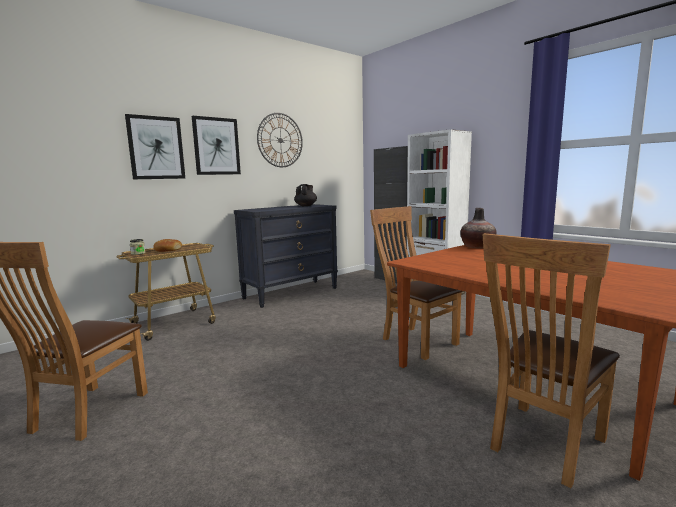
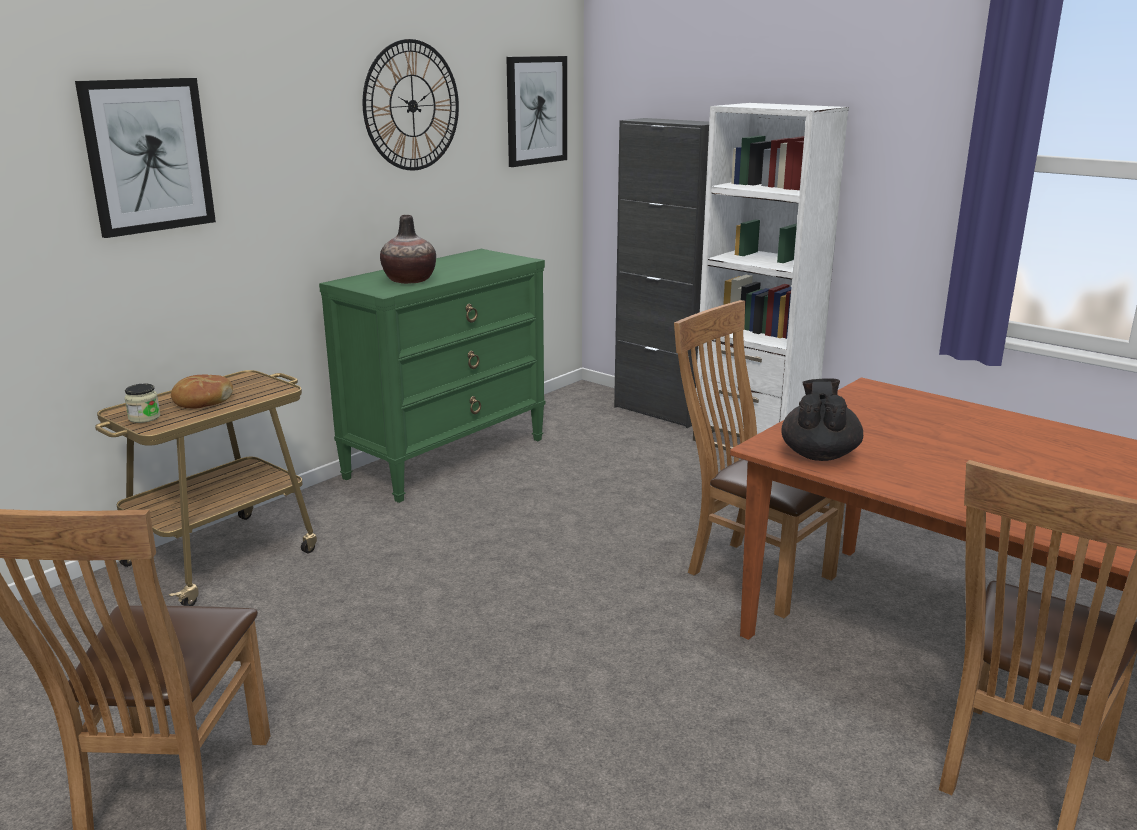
camera: 10 degrees left, 10 degrees up
picture [192,116,241,175] -> picture moved to [506,56,567,167]
black dresser [234,204,338,308] -> green dresser [319,249,546,503]
black teapot [294,184,317,206] -> black teapot moved to [781,378,863,461]
vase [460,208,496,248] -> vase moved to [380,215,436,284]

